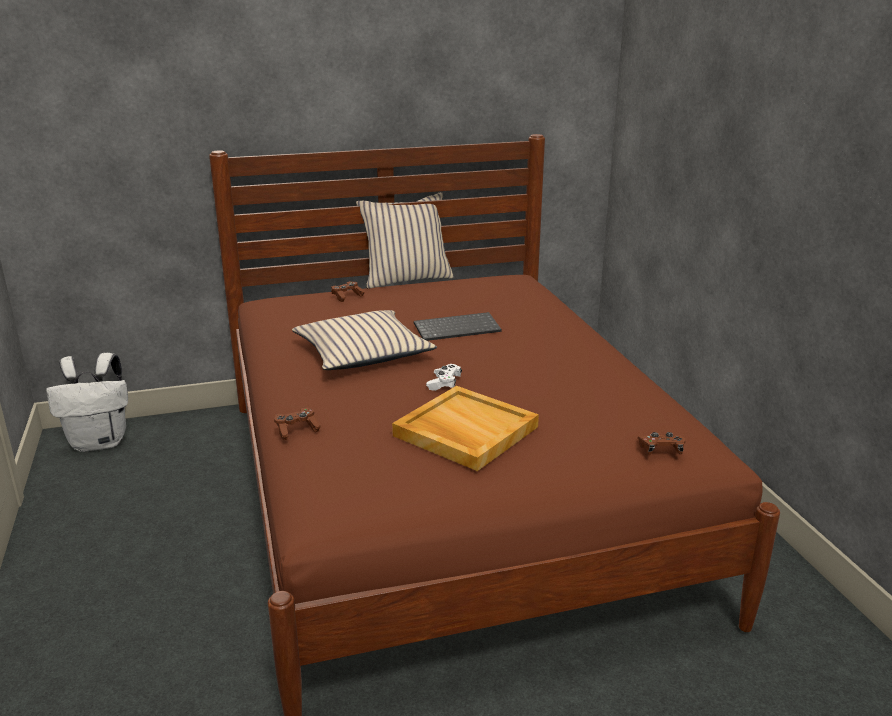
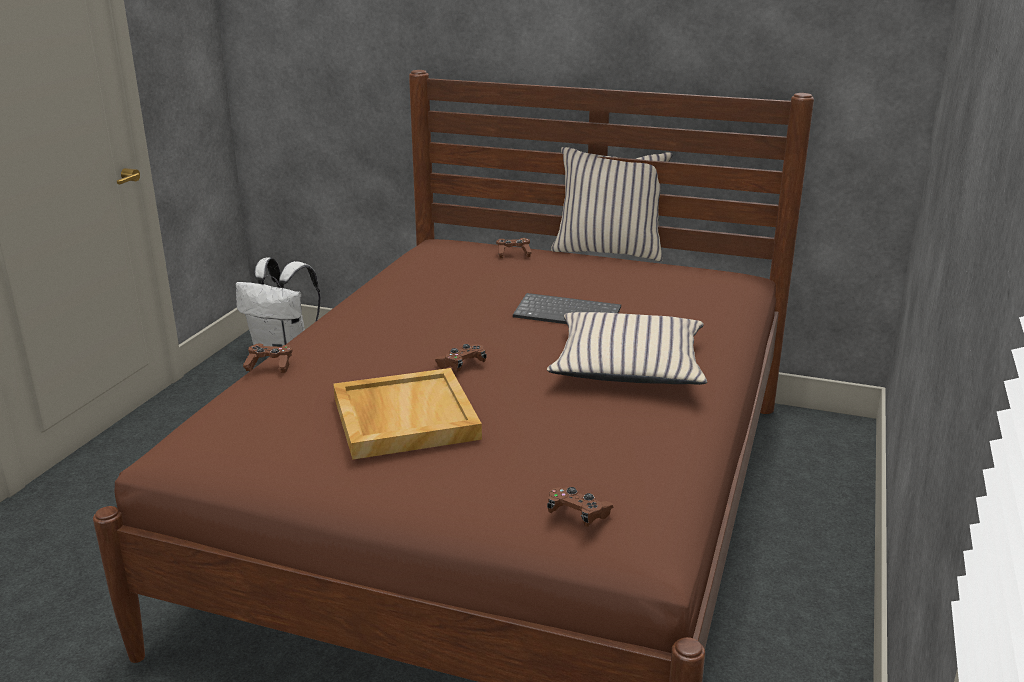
camera: 35 degrees right, 0 degrees up
beige pillow [292,310,437,370] -> beige pillow moved to [547,312,707,385]
white game controller [426,364,462,391] -> brown game controller [435,344,487,371]

